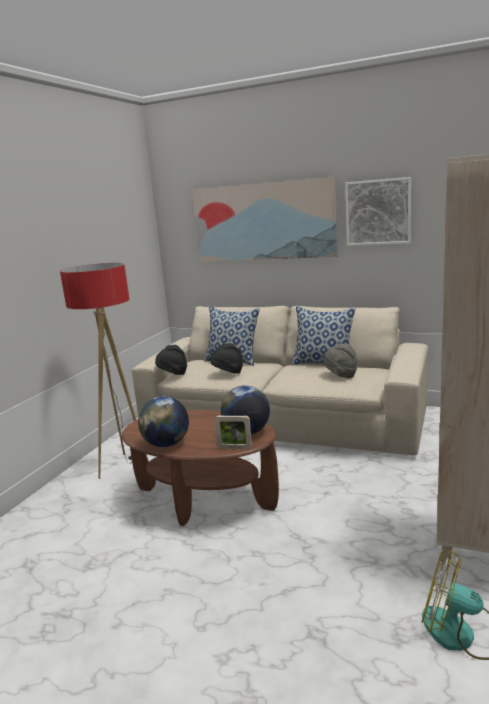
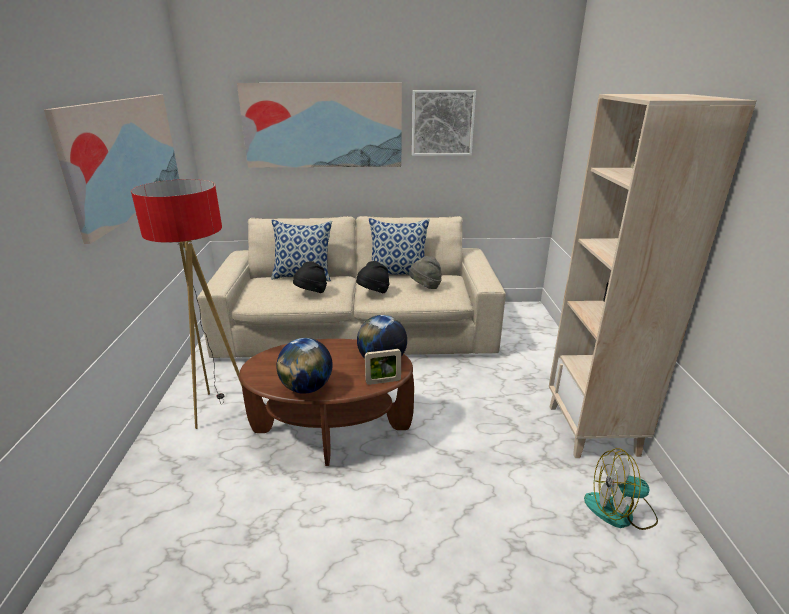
camera: 25 degrees left, 10 degrees up
black hat [155,345,187,375] -> black hat moved to [356,261,390,293]
none -> picture [44,95,179,244]

